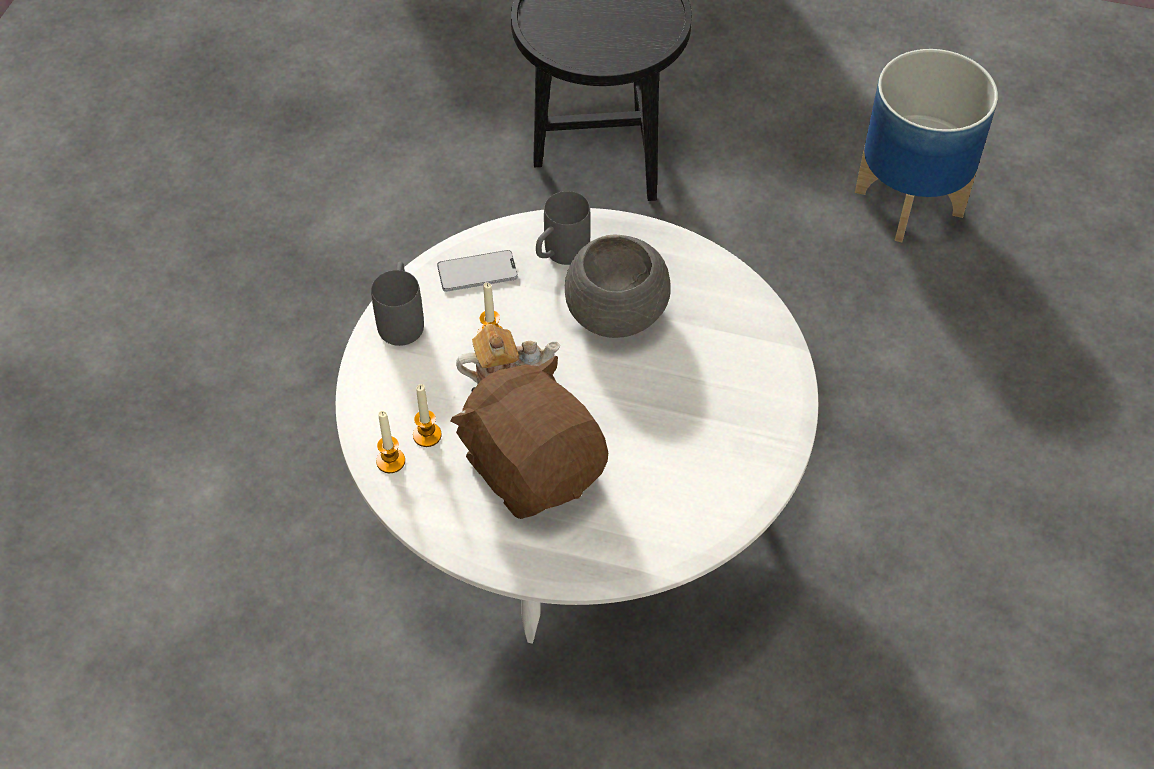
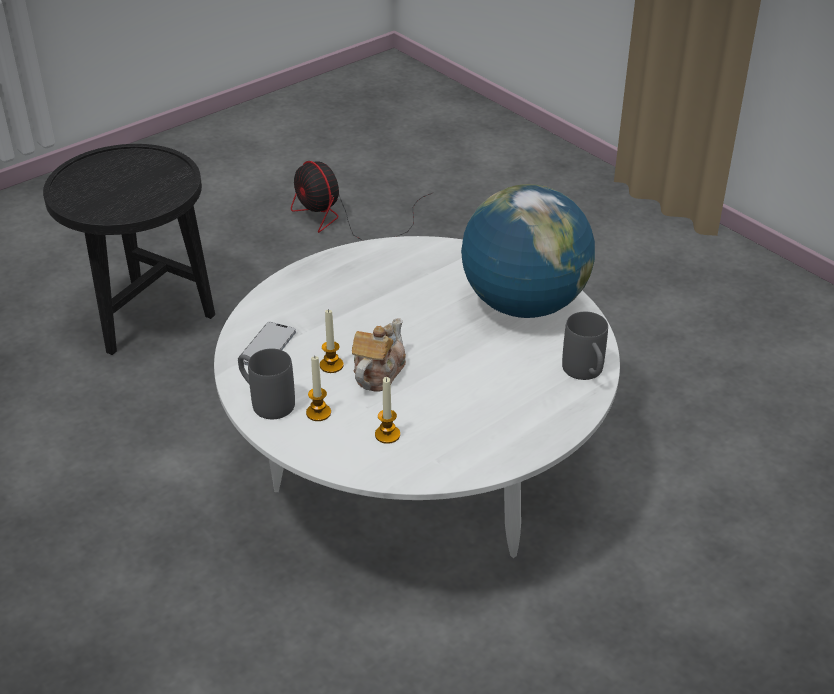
camera: 55 degrees left, 15 degrees down
candle [376,411,405,473] -> candle moved to [306,356,331,421]
brown plush toy [451,356,608,519] -> none
grey mug [536,191,591,265] -> grey mug moved to [562,312,608,380]
grey bowl [565,234,671,338] -> none
planter [855,49,998,242] -> fan [291,161,432,241]
none -> globe [461,184,595,318]

